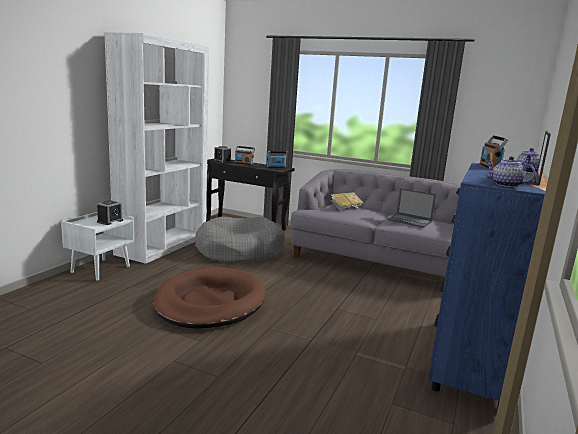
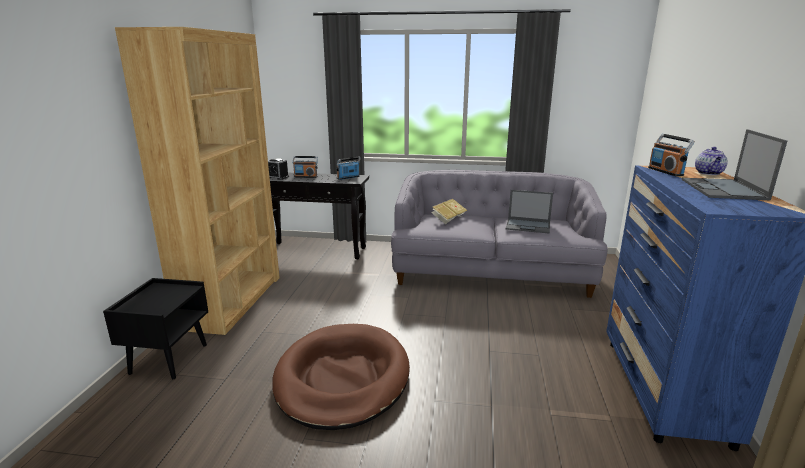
camera: 15 degrees left, 5 degrees up
white nightstand [61,212,134,281] -> black nightstand [103,278,208,379]
alarm clock [97,200,123,225] -> none
white bookcase [104,32,209,264] -> brown bookcase [115,27,280,335]
grey dog bed [195,217,285,263] -> none
teapot [487,156,536,187] -> none

